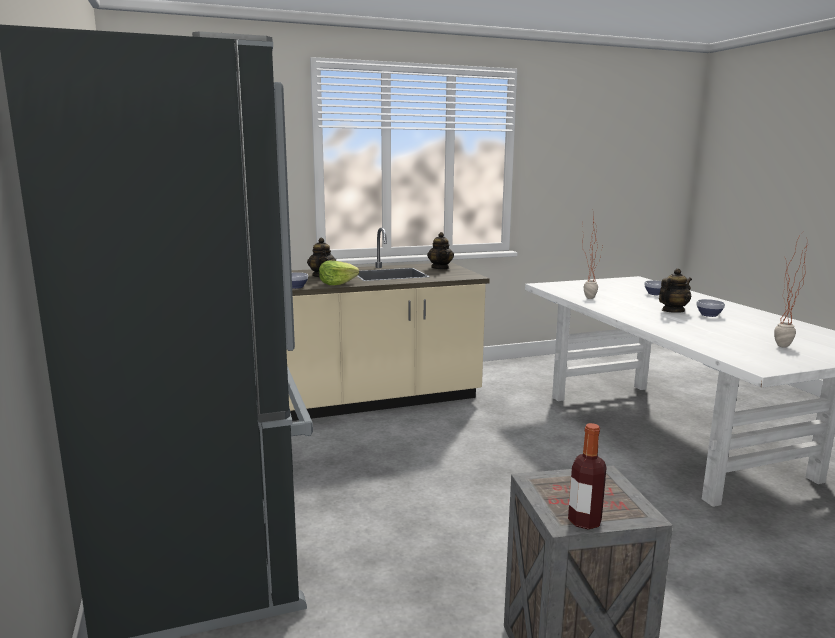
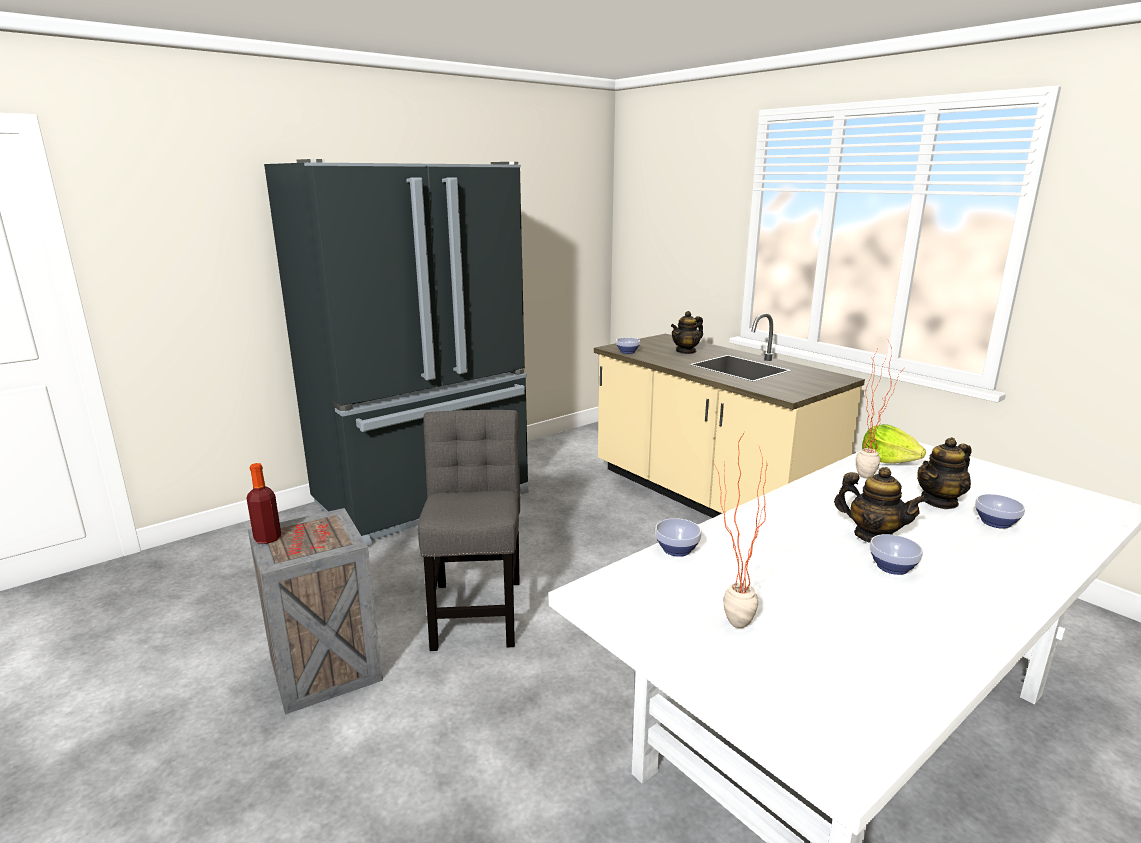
camera: 70 degrees right, 5 degrees up
lettuce [319,260,359,285] -> lettuce moved to [862,424,926,463]
teapot [427,232,454,270] -> teapot moved to [917,437,972,509]
none -> grey chair [418,410,520,651]
none -> bowl [655,518,702,557]

